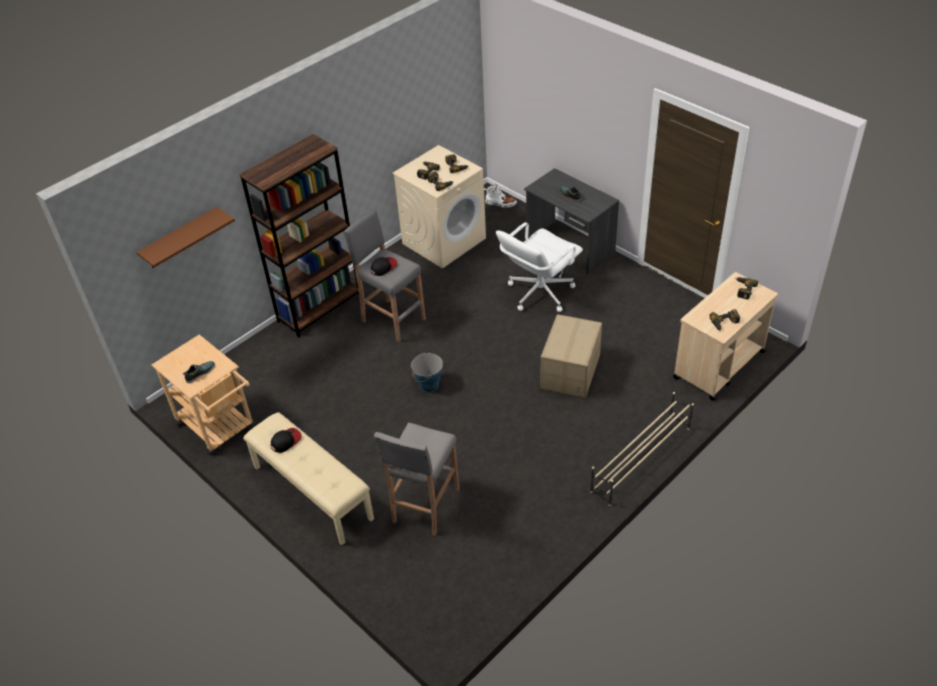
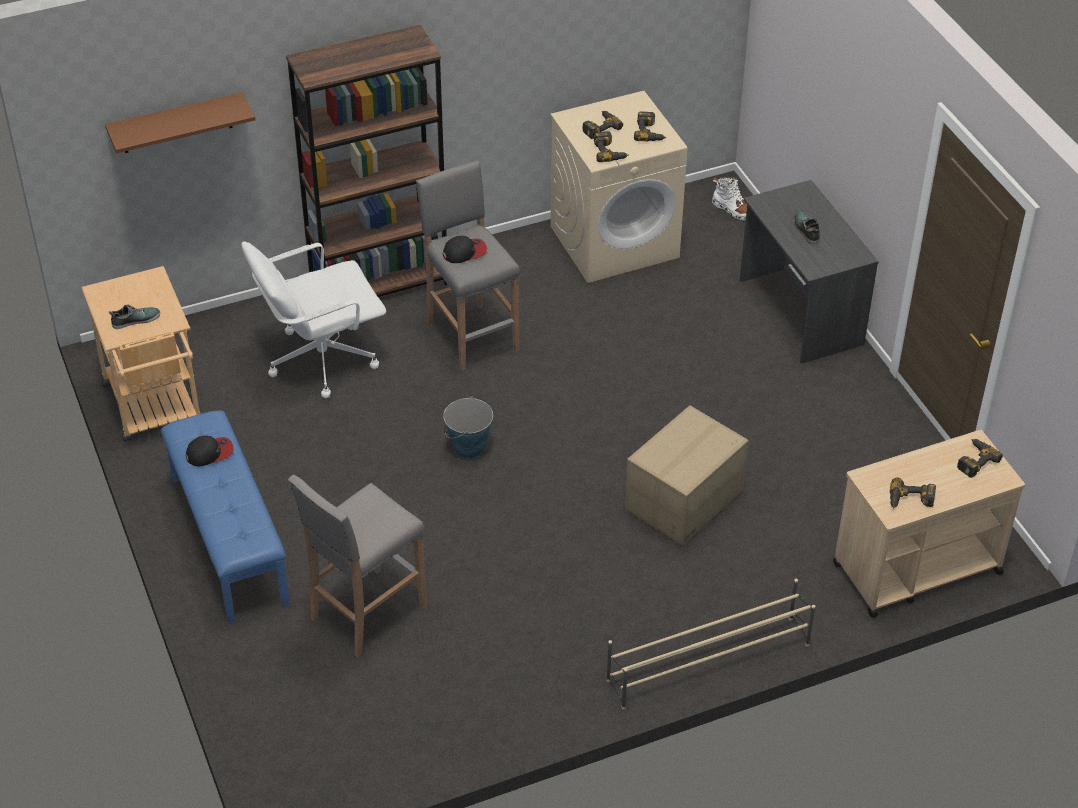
camera: 20 degrees right, 0 degrees up
beige bench [243,412,374,545] -> blue bench [161,411,290,624]
white office chair [496,222,583,312] -> white office chair moved to [242,241,386,398]

